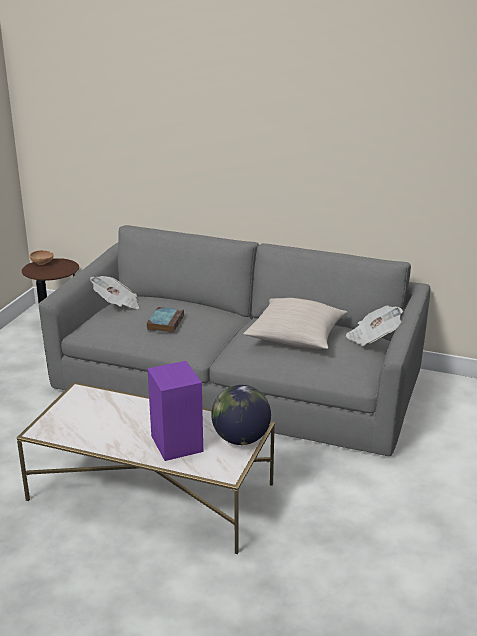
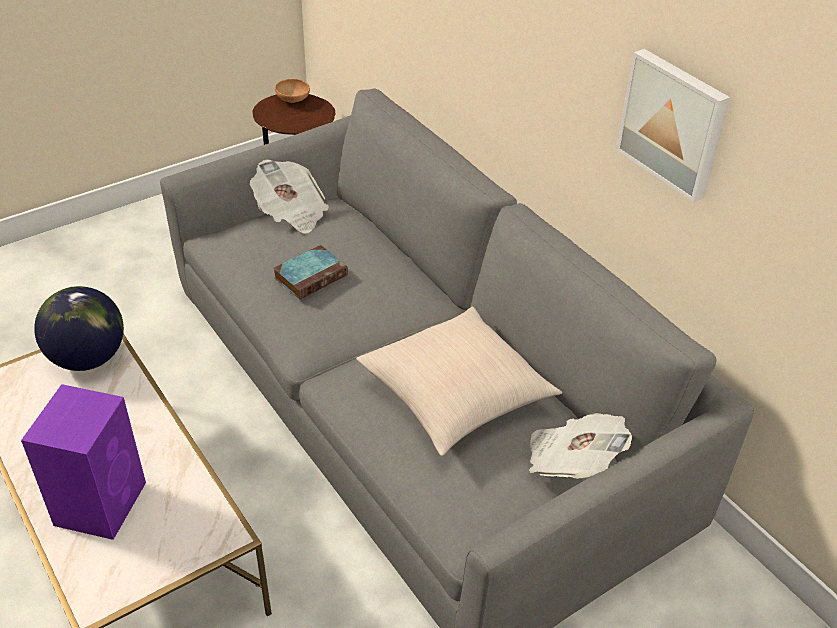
camera: 35 degrees right, 15 degrees up
globe [211,385,271,445] -> globe moved to [34,286,124,371]
none -> picture [616,49,730,202]

